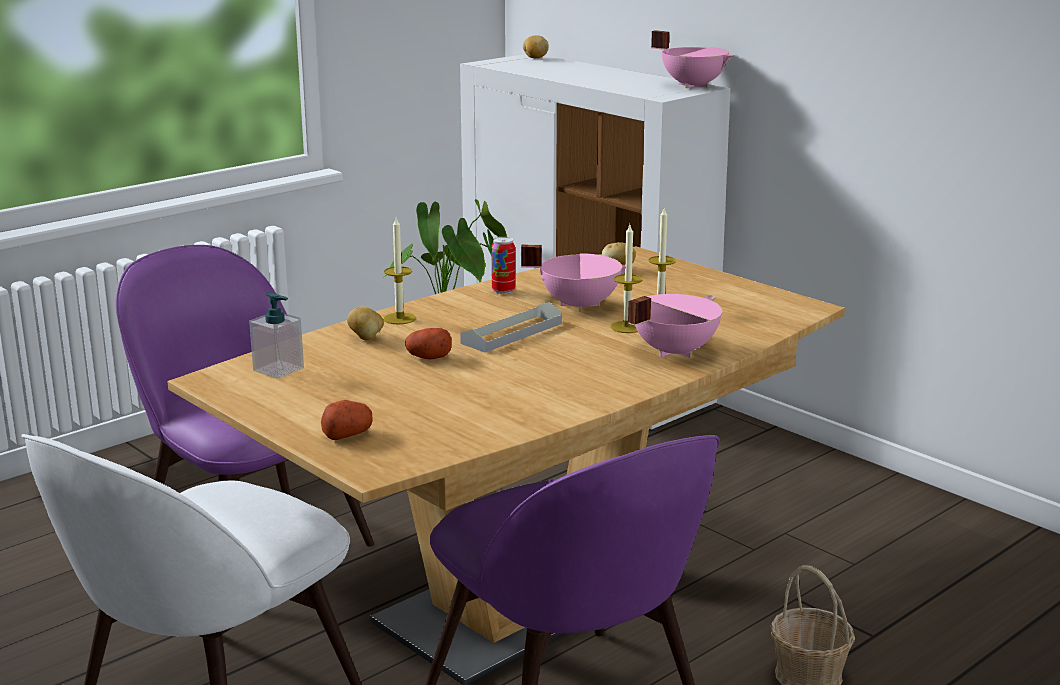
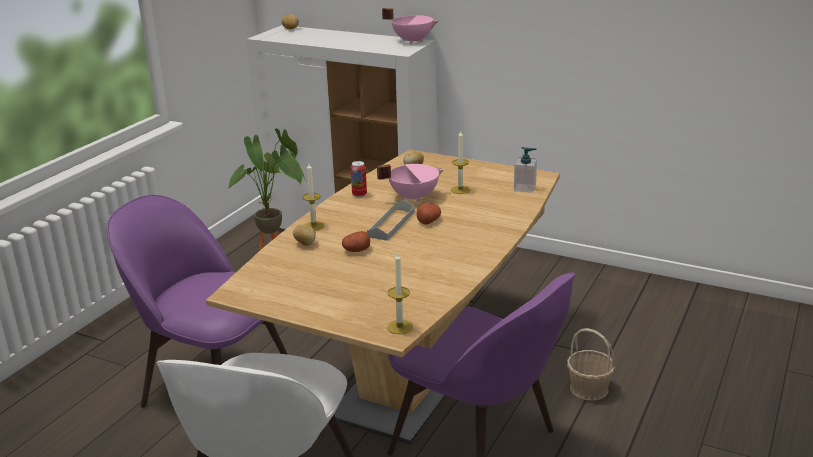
camera: 20 degrees left, 5 degrees up
soap dispenser [249,292,304,379] -> soap dispenser moved to [514,147,537,193]
potato [321,400,373,440] -> potato moved to [417,203,441,225]
candle [611,225,643,333] -> candle moved to [387,252,413,334]
pink cooking pot [628,294,722,358] -> none

